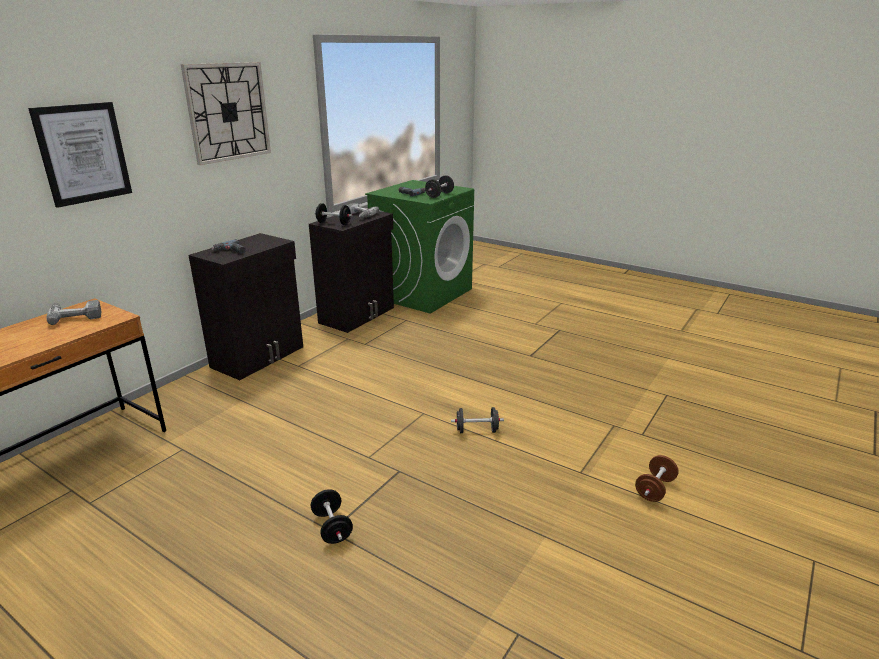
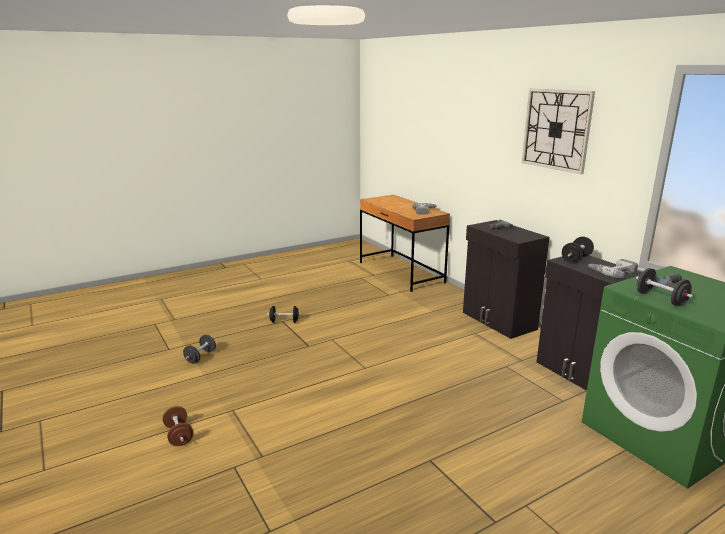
camera: 115 degrees right, 5 degrees down
picture [28,102,132,208] -> none
black dumbbell [451,407,504,433] -> black dumbbell moved to [183,335,216,364]

